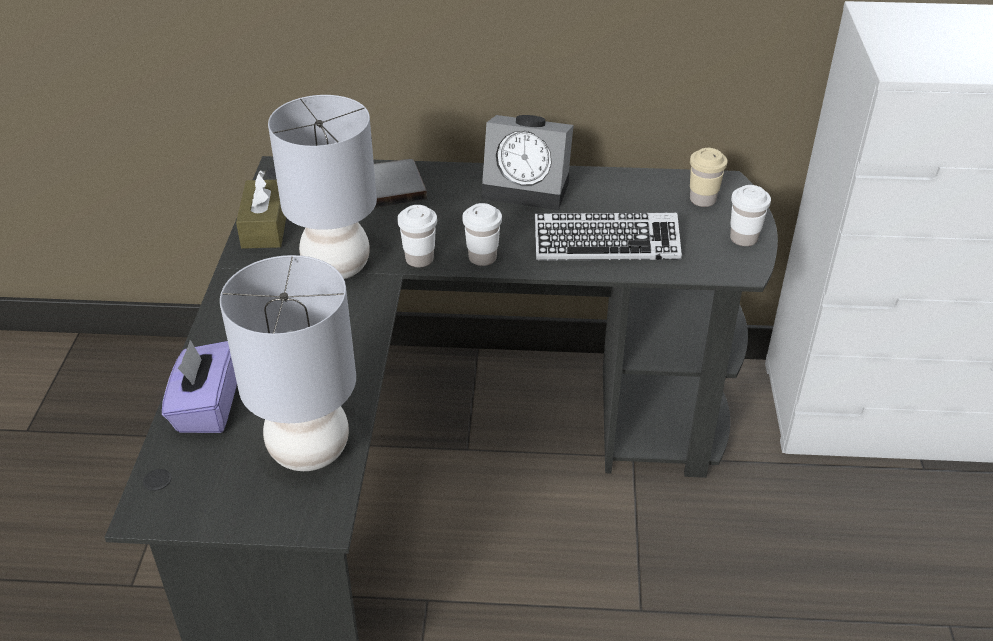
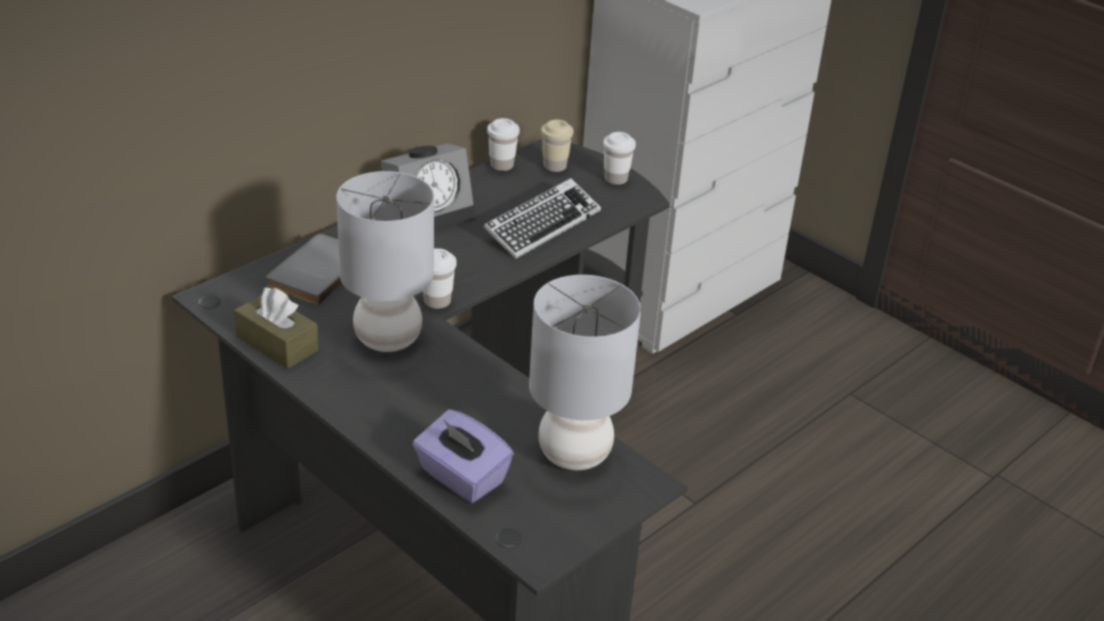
camera: 50 degrees left, 5 degrees down
white cup [462,203,502,266] -> white cup moved to [487,118,520,171]

